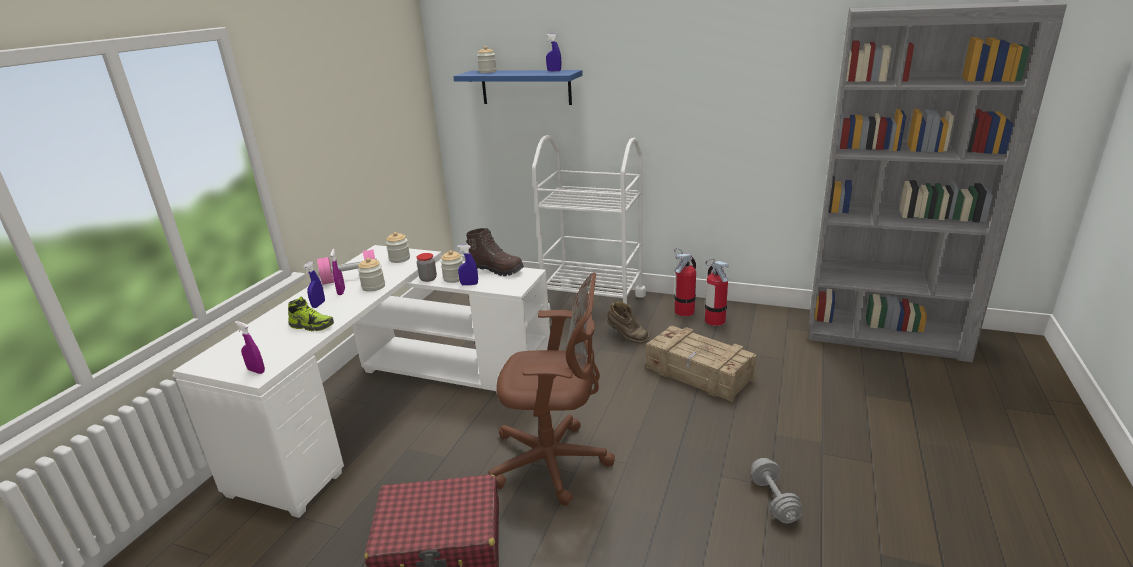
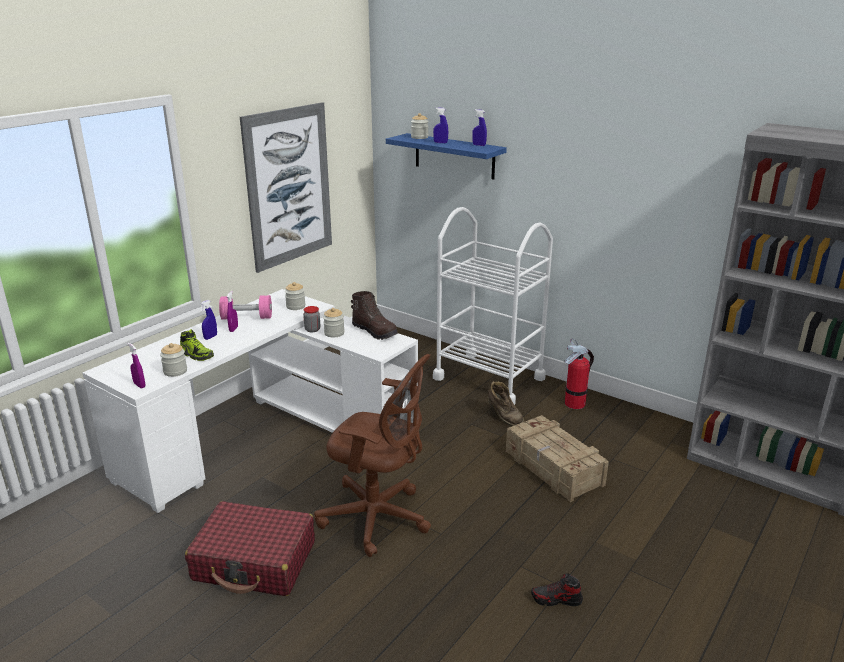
camera: 15 degrees right, 0 degrees up
jar [358,258,385,292] -> jar moved to [160,343,187,377]
blue spray bottle [457,245,478,286] -> blue spray bottle moved to [433,107,448,143]
fire extinguisher [705,258,729,326] -> none
grey dumbbell [751,458,802,523] -> shoe [531,573,583,606]
none -> picture [240,102,332,273]

